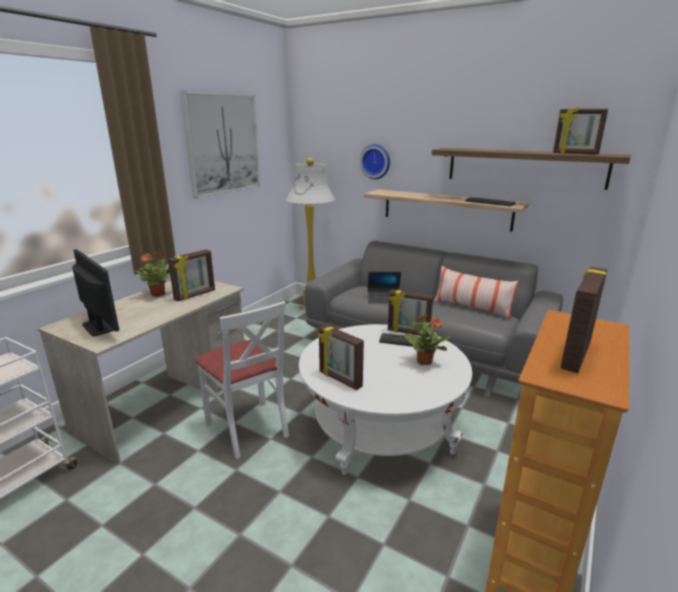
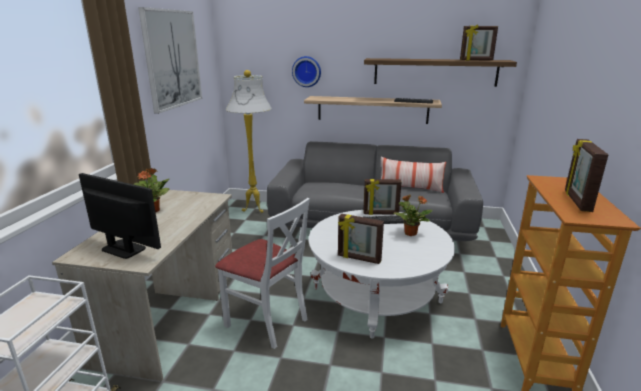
camera: 20 degrees left, 0 degrees up
picture frame [168,249,215,301] -> none
laptop [368,272,401,303] -> none

